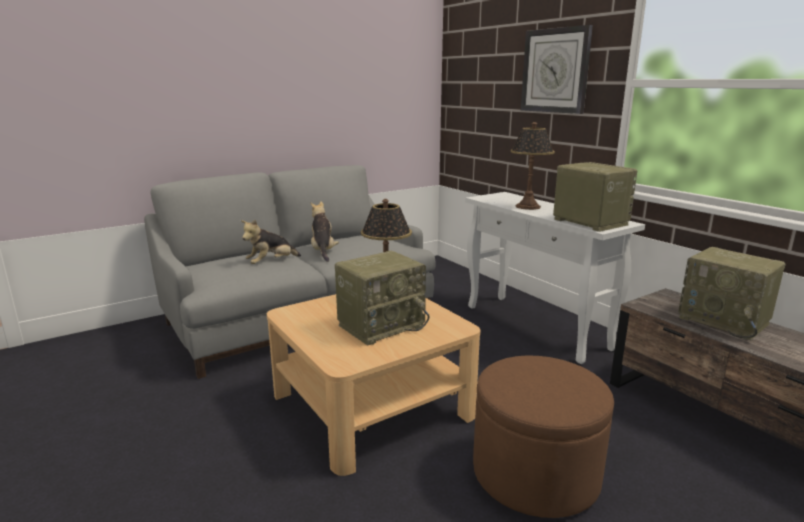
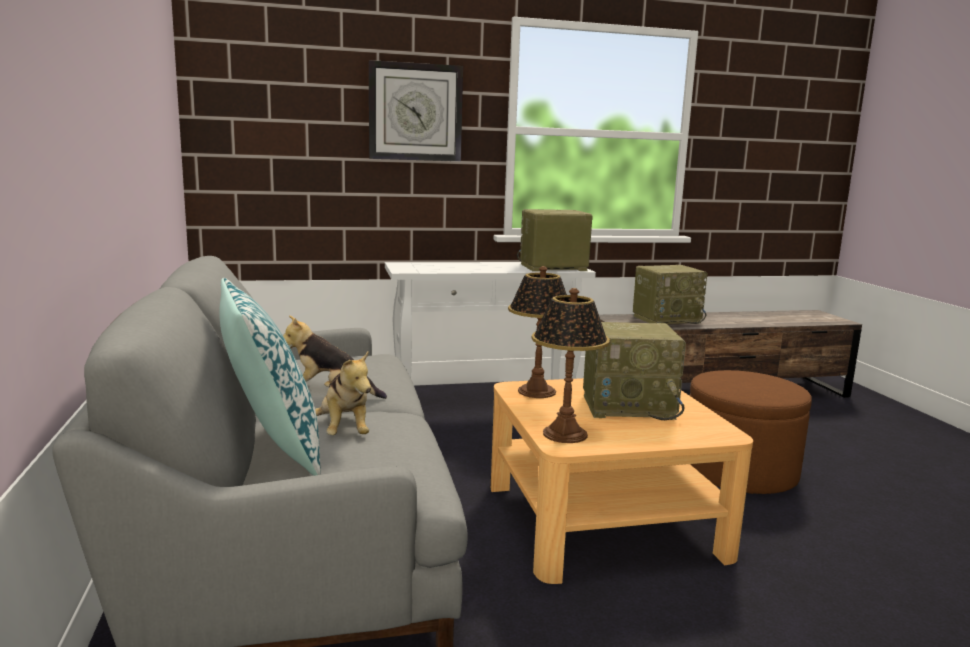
camera: 70 degrees left, 5 degrees down
radio [335,251,429,346] -> radio turned 105 degrees clockwise [583,322,686,420]
table lamp [511,122,555,210] -> table lamp moved to [532,288,610,443]
none -> pillow [219,278,321,476]

